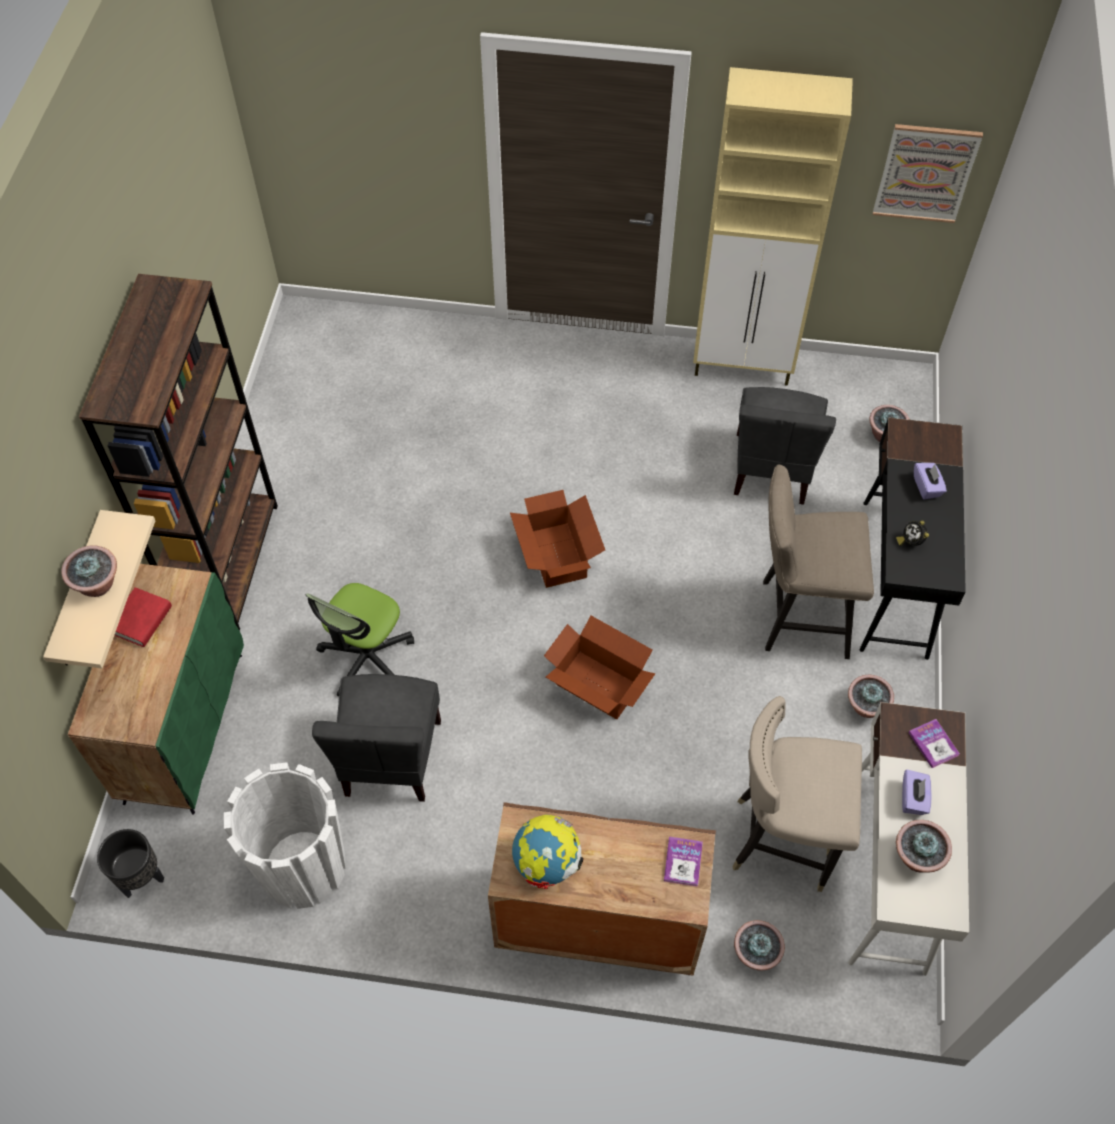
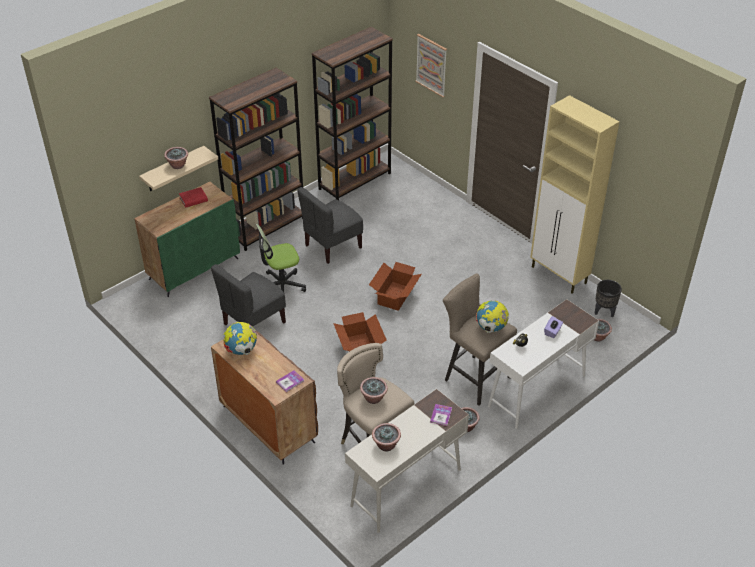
camera: 40 degrees right, 15 degrees down
black planter [97,829,164,898] -> black planter moved to [595,280,622,318]
white planter [224,762,346,909] -> none
grey chair [734,387,836,505] -> grey chair moved to [297,187,363,264]
potted plant [734,920,785,971] -> potted plant moved to [360,377,388,404]
black desk [860,417,966,660] -> white desk [488,299,599,429]
picture [873,124,983,223] -> picture moved to [416,34,447,97]
purple tissue box [902,769,932,815] -> none
none -> brown bookcase [311,27,393,200]
none -> globe [476,301,509,333]

